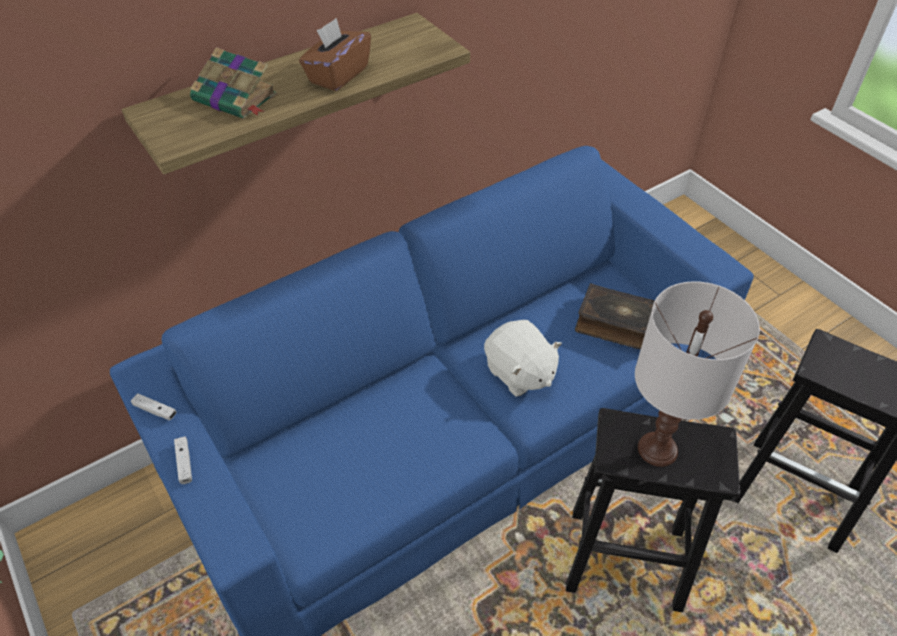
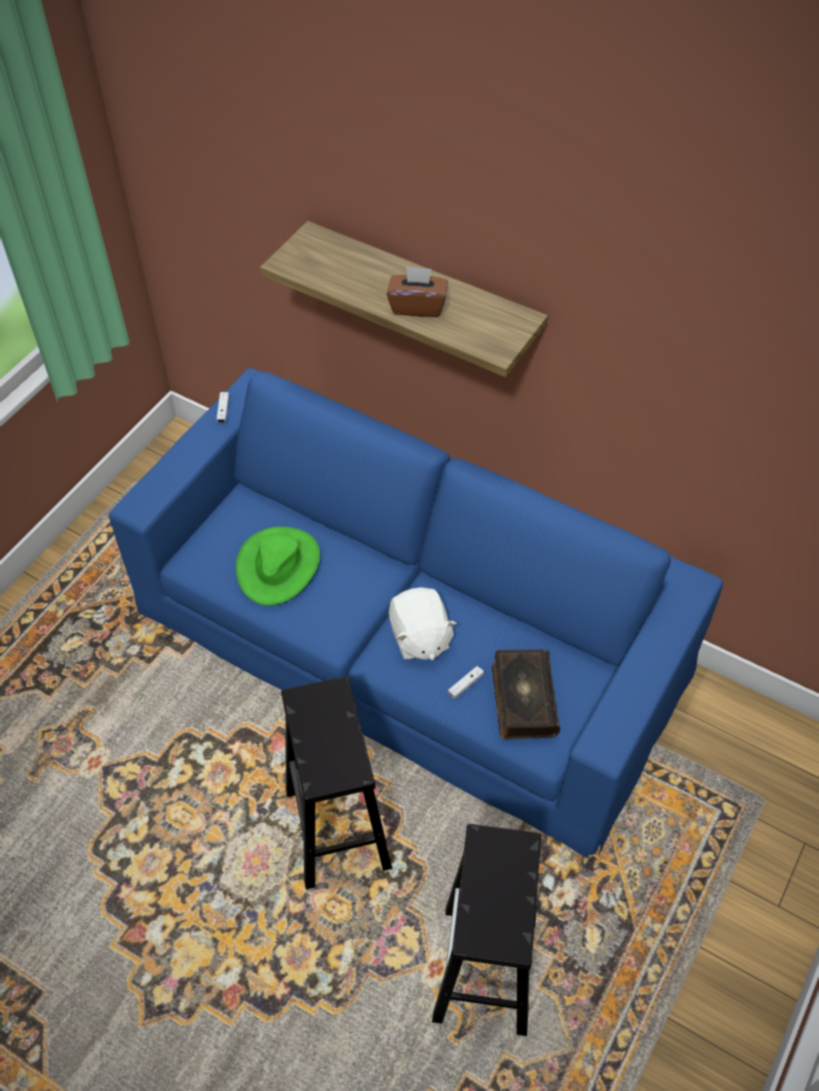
camera: 65 degrees right, 5 degrees up
white game controller [174,437,192,484] -> white game controller moved to [448,666,484,699]
book [190,47,277,119] -> none
white plush toy [484,320,562,397] -> white plush toy turned 45 degrees counterclockwise [389,587,457,660]
white table lamp [635,281,760,467] -> none
none -> green hat [236,527,320,606]

